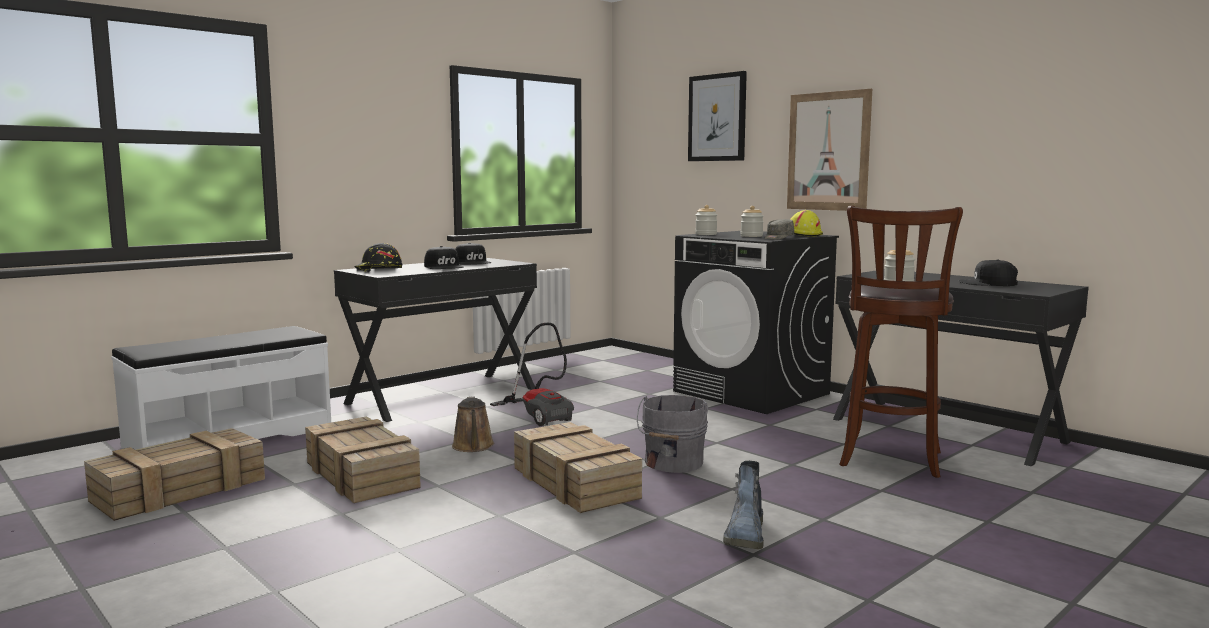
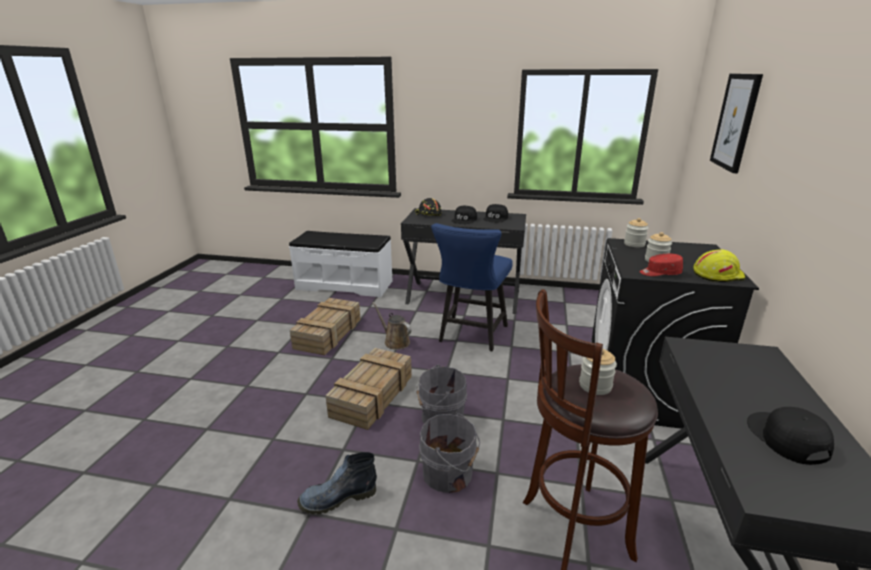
camera: 55 degrees right, 15 degrees up
crate [84,428,265,521] -> none
brown watering can [452,396,494,452] -> brown watering can turned 90 degrees clockwise [372,302,412,350]
vacuum cleaner [490,323,574,426] -> blue chair [431,223,513,351]
grey cap [765,219,794,239] -> red cap [640,254,683,276]
picture [787,89,872,211] -> none
none -> grey bucket [419,413,480,493]

